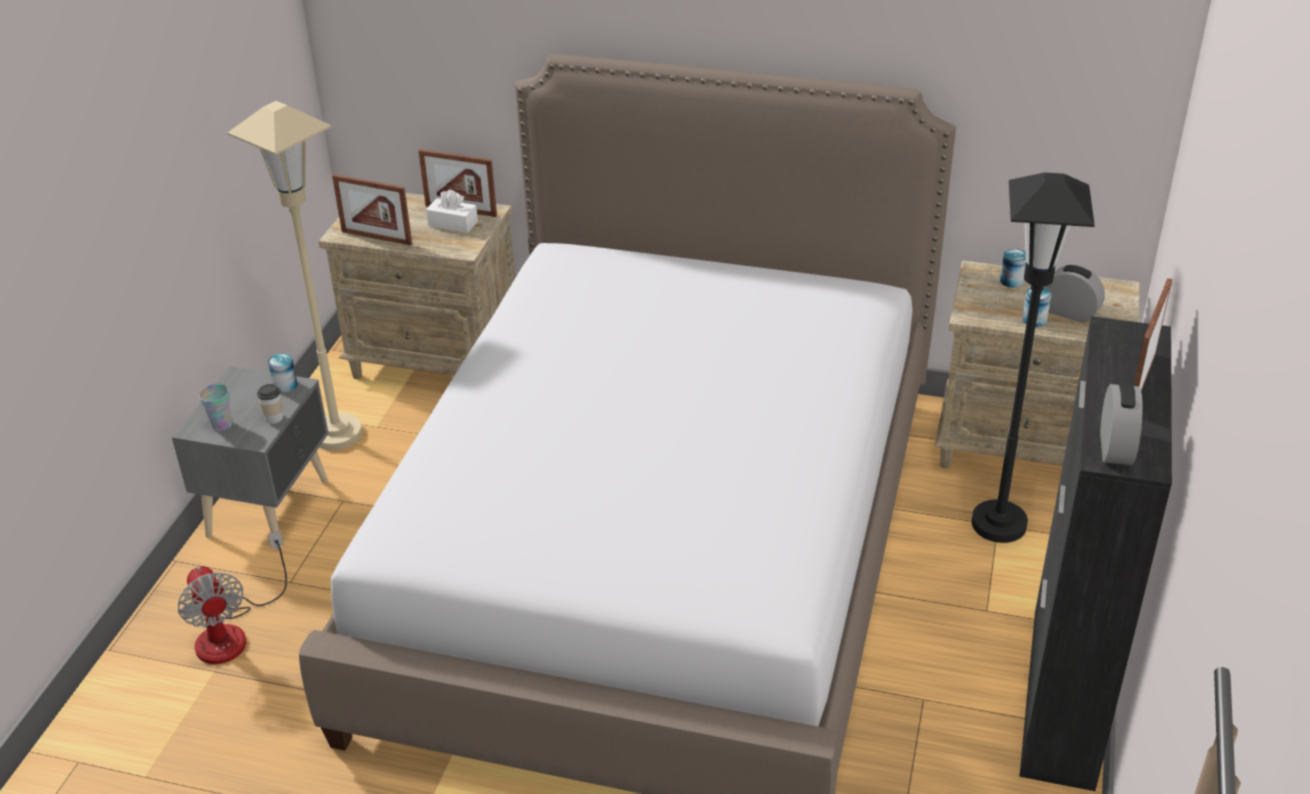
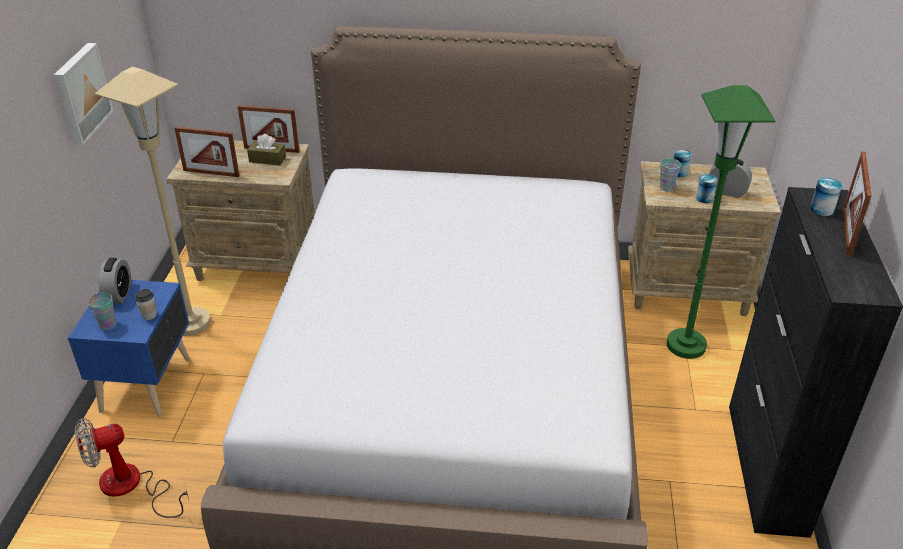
camera: 10 degrees left, 0 degrees up
grey nightstand [172,366,329,551] -> blue nightstand [68,280,190,417]
fan [178,530,287,664] -> fan turned 105 degrees clockwise [75,418,189,518]
can [268,353,298,393] -> can moved to [810,178,842,216]
white tissue box [426,190,478,233] -> brown tissue box [247,134,286,165]
black floor lamp [972,172,1095,543] -> green floor lamp [667,85,776,359]
alarm clock [1100,383,1143,465] -> alarm clock moved to [99,258,131,303]
none -> picture [54,43,114,146]
none -> cup [660,158,682,191]

